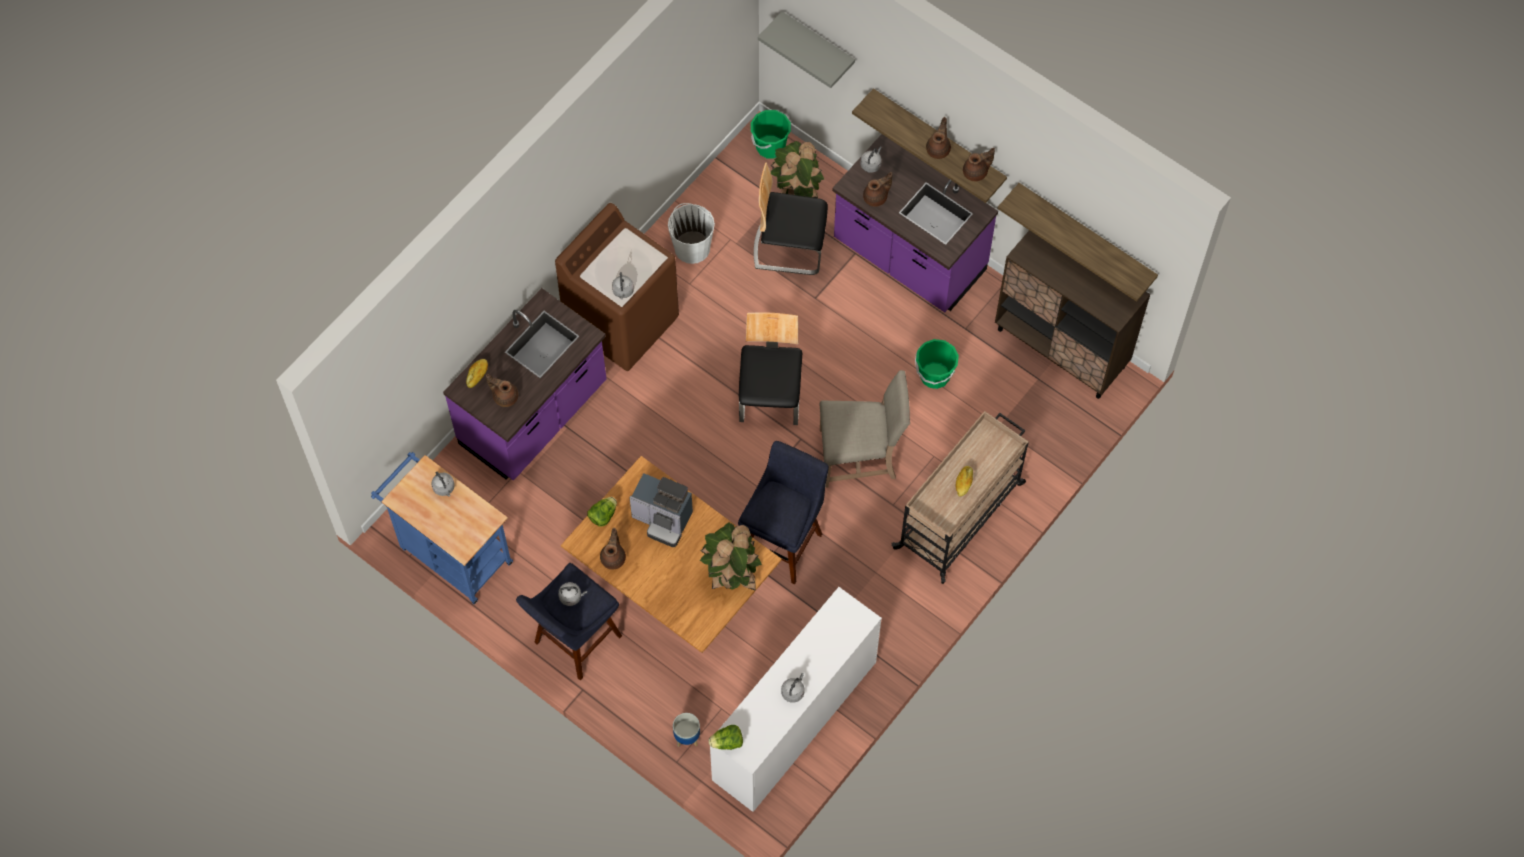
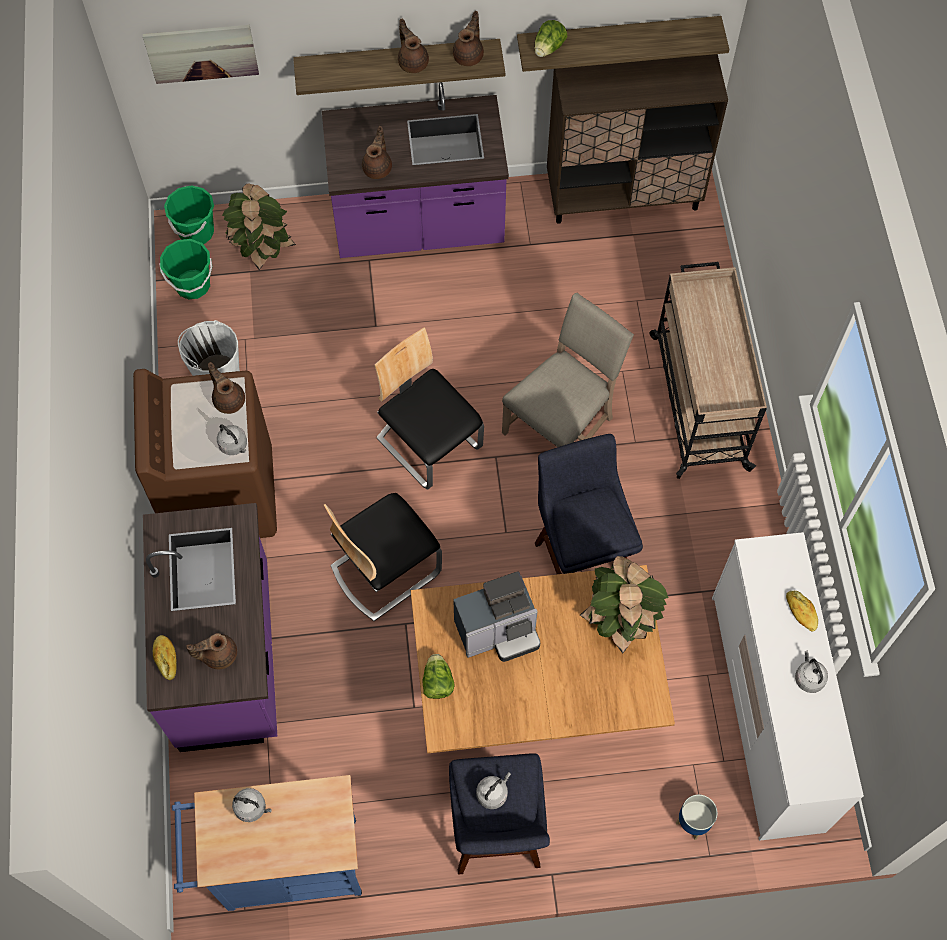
camera: 45 degrees left, 0 degrees up
brown teapot [600,528,626,570] -> brown teapot moved to [208,362,245,414]
lettuce [709,725,743,750] -> lettuce moved to [534,20,567,57]
chair [754,162,828,275] -> chair moved to [324,493,442,621]
grey shelf [758,11,855,88] -> picture [143,25,259,84]
grey kettle [860,146,882,173] -> none
green bucket [915,339,959,389] -> green bucket moved to [159,239,212,299]
bread [955,466,973,496] -> bread moved to [786,591,818,632]

